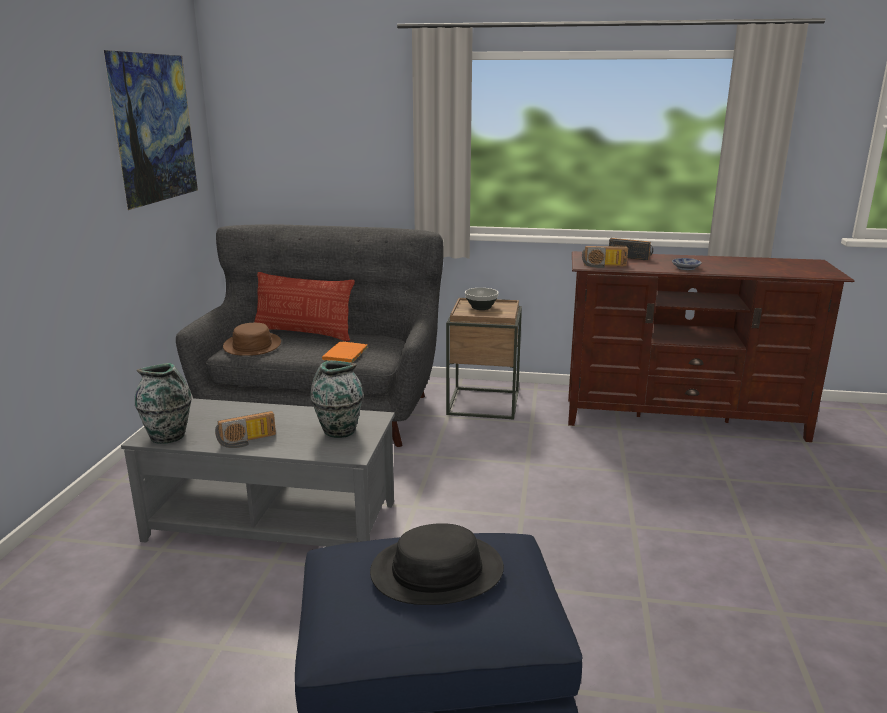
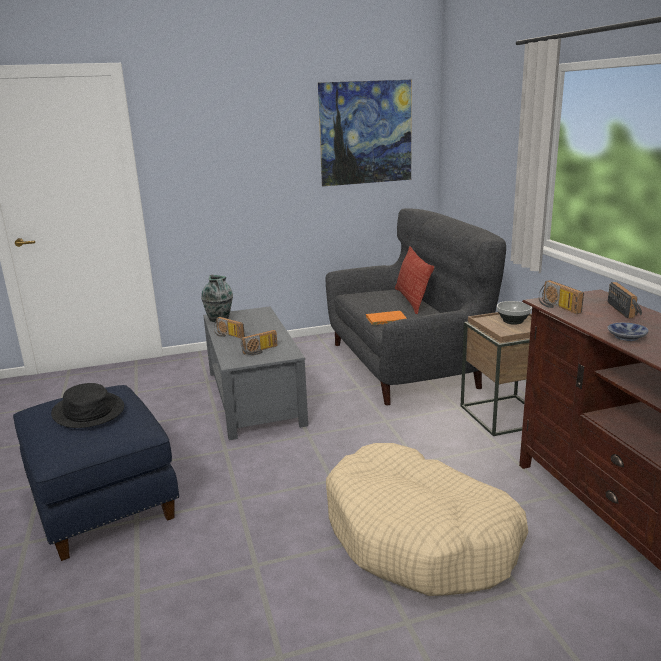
camera: 65 degrees right, 0 degrees up
brown hat [223,323,281,356] -> none
vase [310,360,363,438] -> radio [241,330,277,355]
none -> beige dog bed [326,443,528,596]

